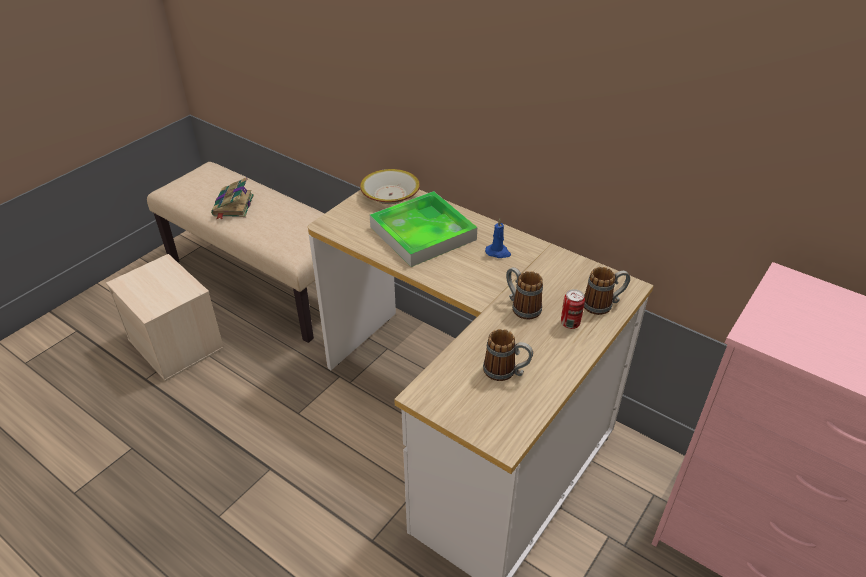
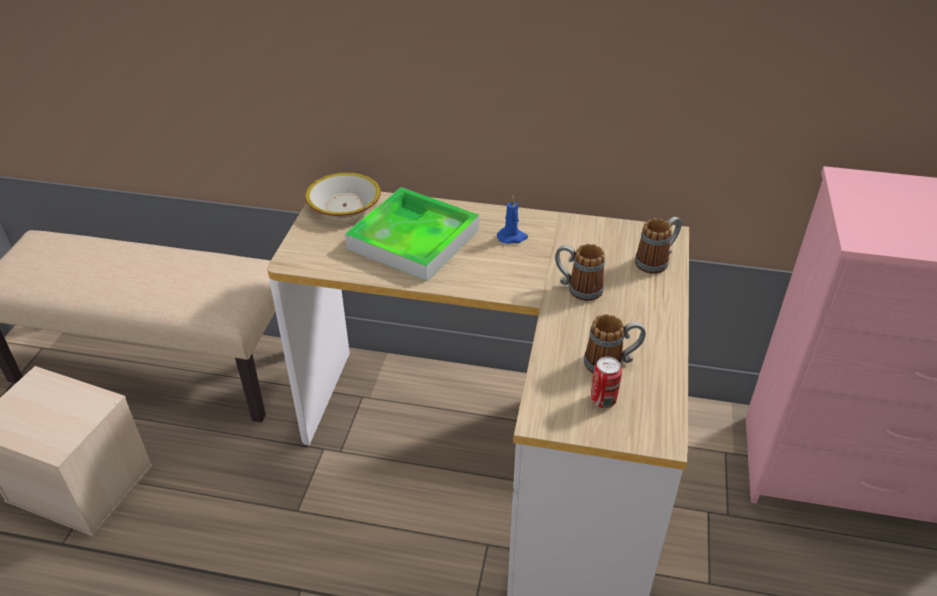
camera: 25 degrees left, 0 degrees up
book [211,177,254,220] -> none
can [561,289,585,329] -> can moved to [591,357,622,408]

